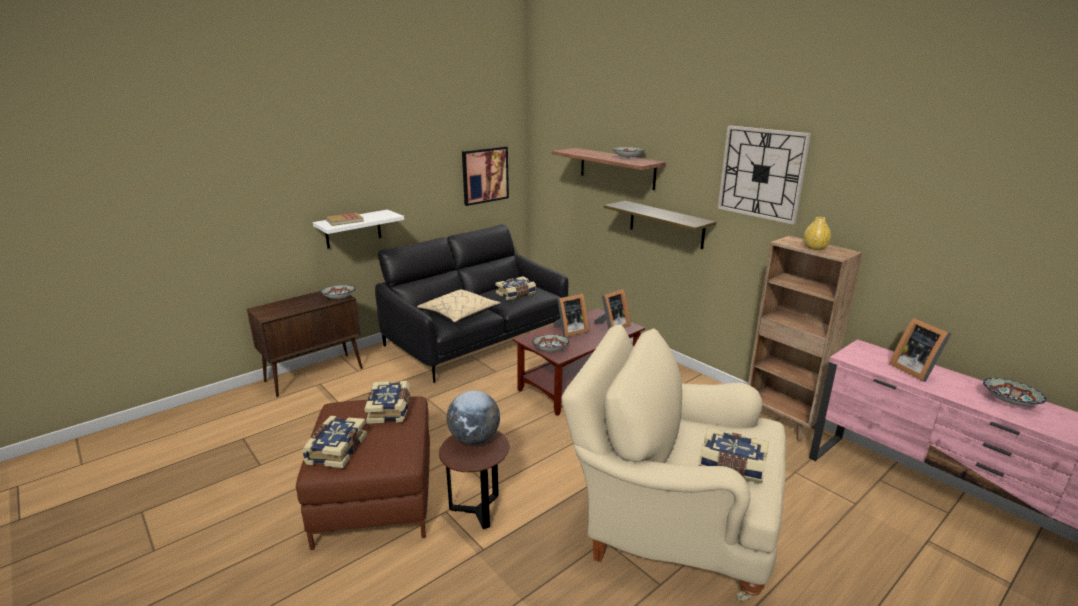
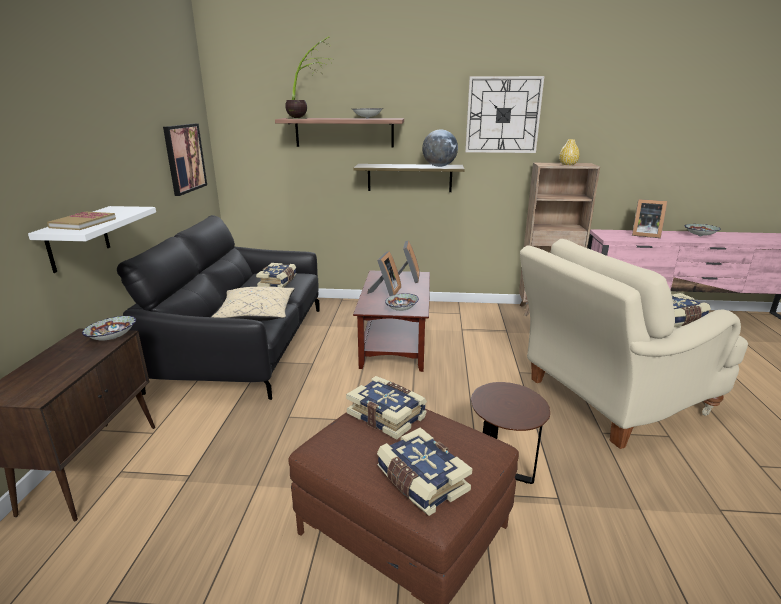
camera: 45 degrees left, 0 degrees up
globe [447,390,500,445] -> globe moved to [422,129,458,167]
none -> potted plant [285,37,332,119]

